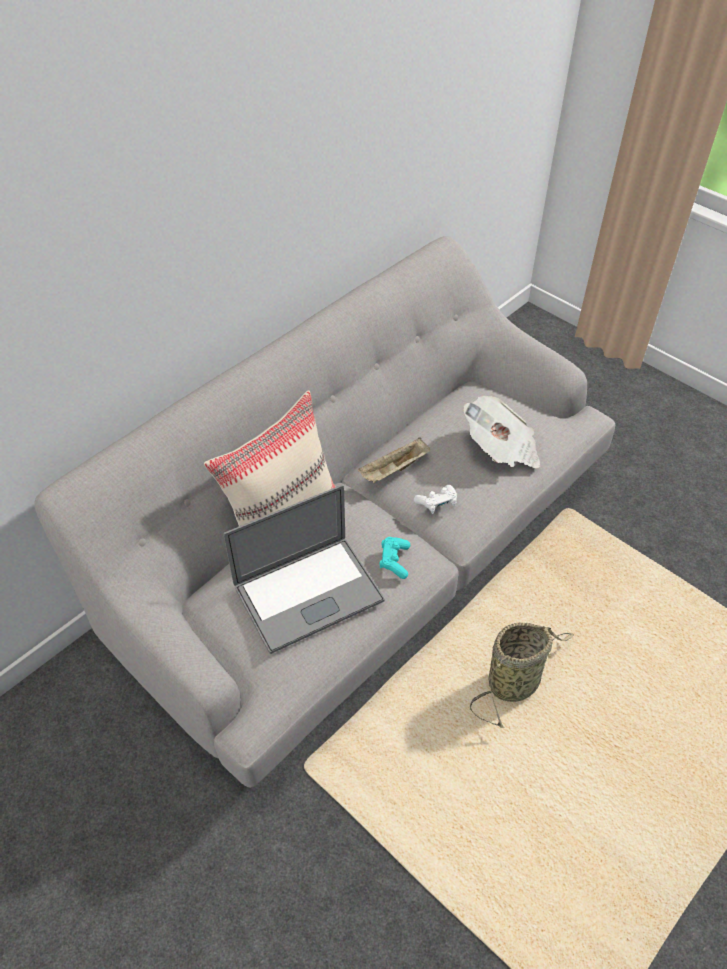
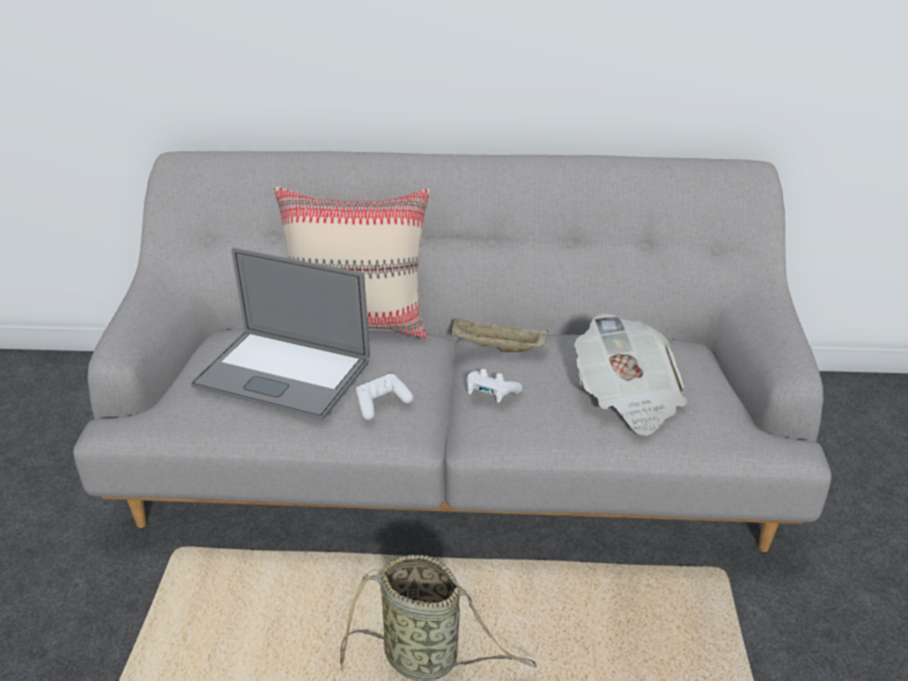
camera: 50 degrees right, 15 degrees down
turquoise game controller [379,537,410,579] -> white game controller [356,374,413,420]

